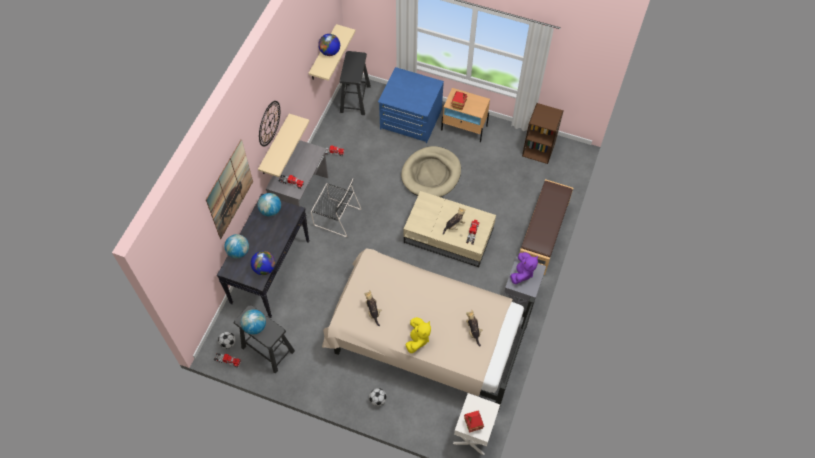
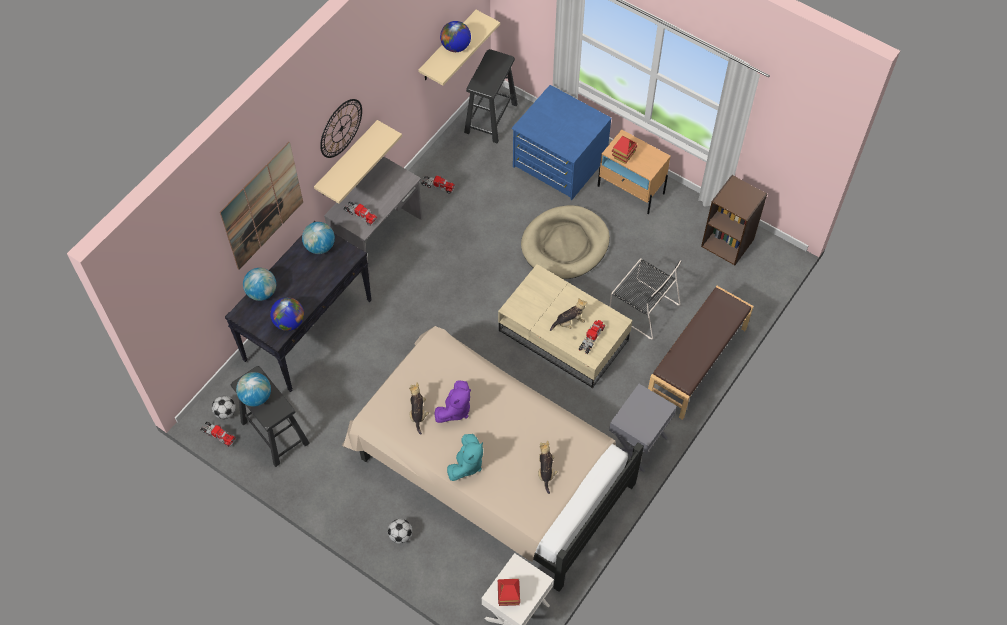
camera: 15 degrees right, 0 degrees up
black chair [311,179,361,237] -> black chair moved to [610,258,681,339]
yellow plush toy [405,317,431,353] -> turquoise plush toy [447,434,483,481]
purple plush toy [510,252,538,284] -> purple plush toy moved to [434,380,471,423]

